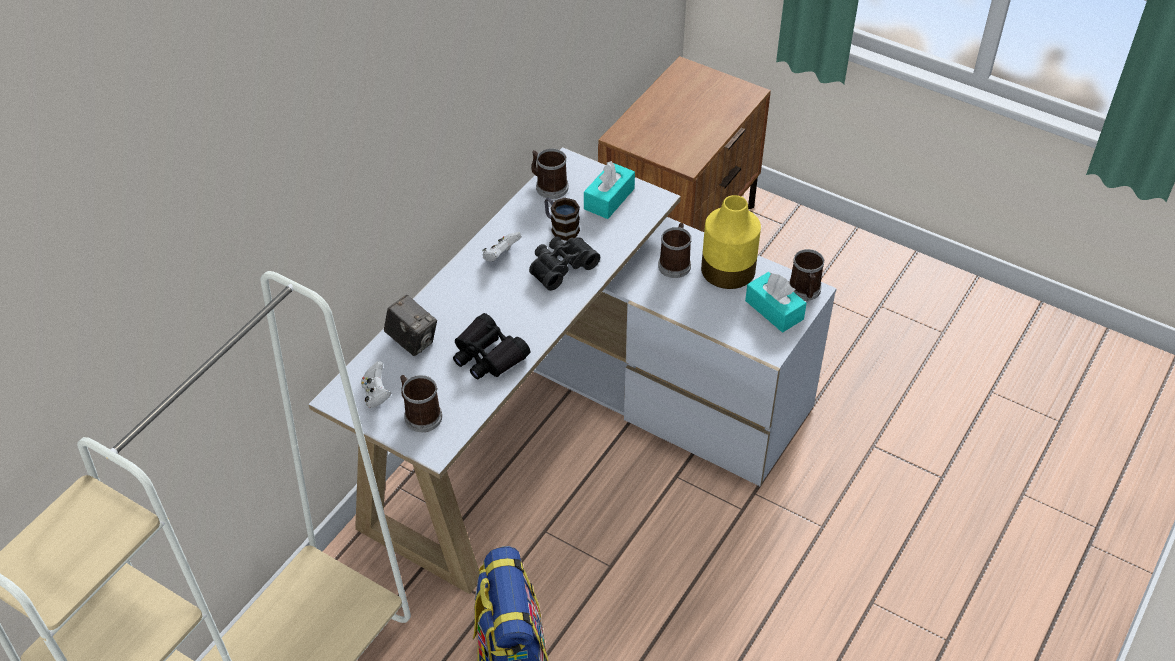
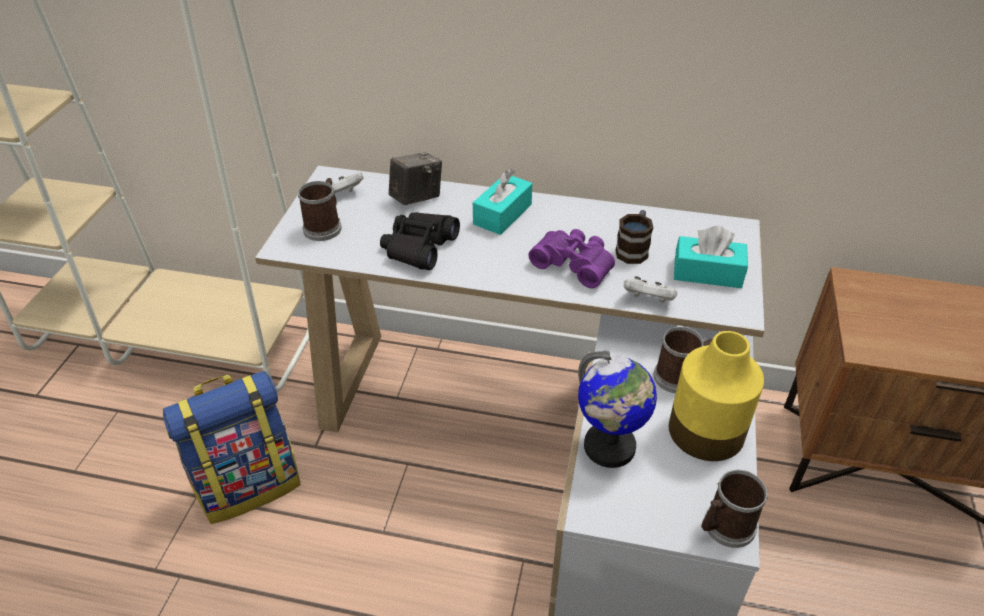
camera: 70 degrees right, 5 degrees down
camera [384,295,437,356] -> camera turned 150 degrees counterclockwise [389,152,442,205]
white game controller [482,232,522,262] -> white game controller moved to [624,276,677,303]
black binoculars [529,236,600,291] -> purple binoculars [529,229,615,288]
mug [531,148,568,199] -> none
turquoise tissue box [745,272,807,332] -> turquoise tissue box moved to [473,169,532,235]
none -> globe [578,350,657,468]

